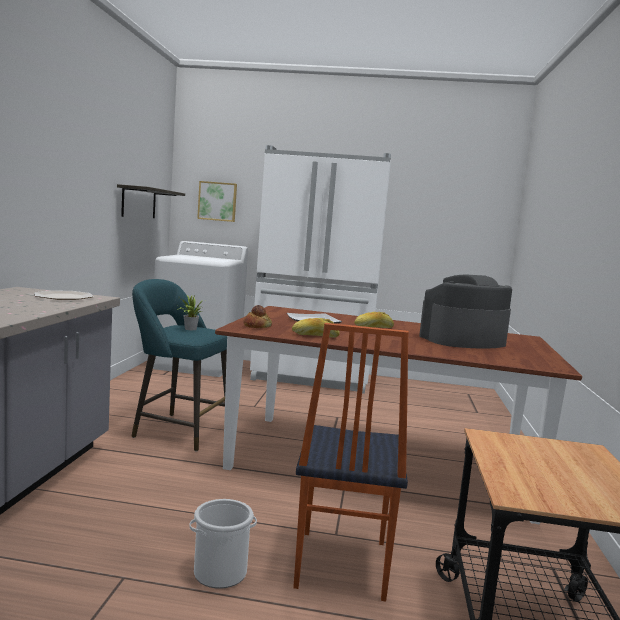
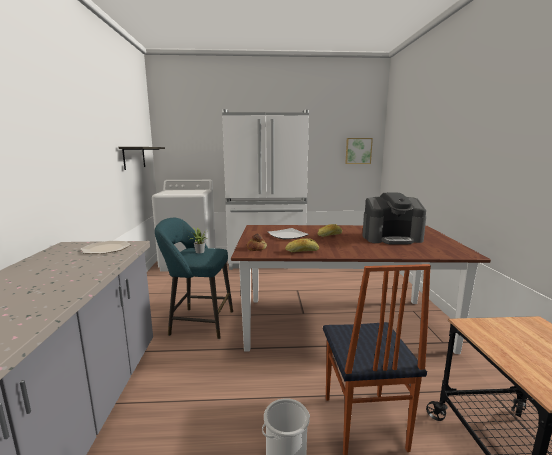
camera: 10 degrees left, 5 degrees up
picture [197,181,237,222] -> picture moved to [345,138,373,164]
coffee machine [419,275,512,348] -> coffee machine turned 150 degrees counterclockwise [362,193,426,245]

